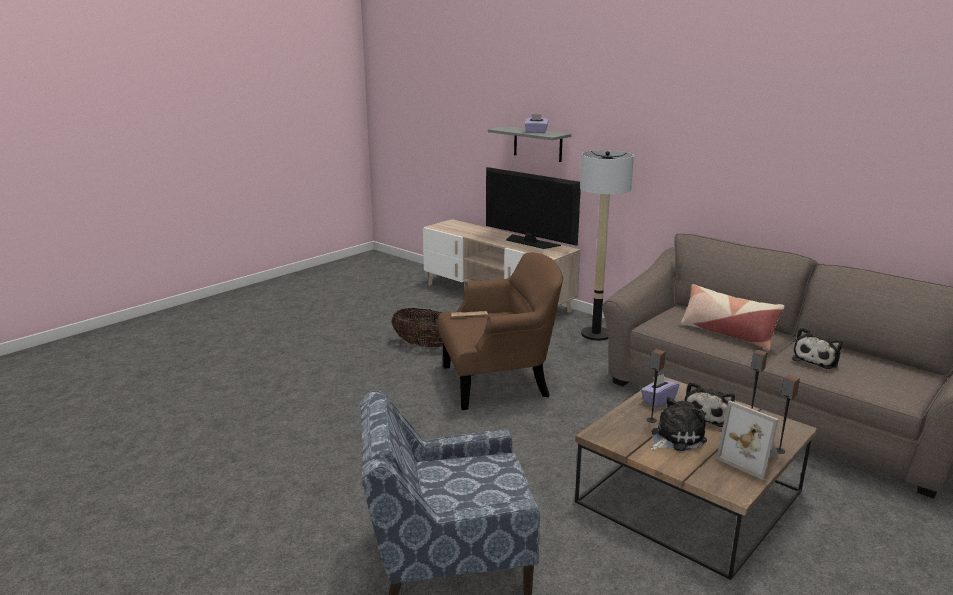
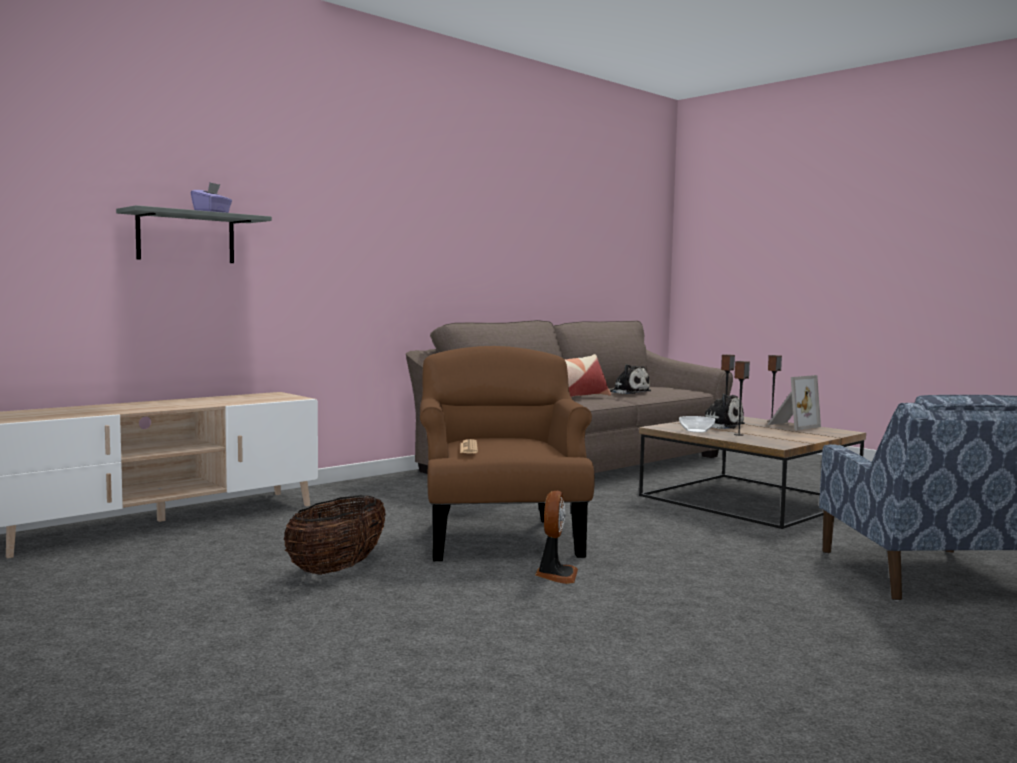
camera: 85 degrees left, 15 degrees down
television [486,167,581,249] -> none
floor lamp [580,150,634,341] -> none
purple tissue box [641,374,679,408] -> bowl [679,416,715,433]
plush toy [650,397,707,451] -> none
none -> fan [535,490,578,584]

